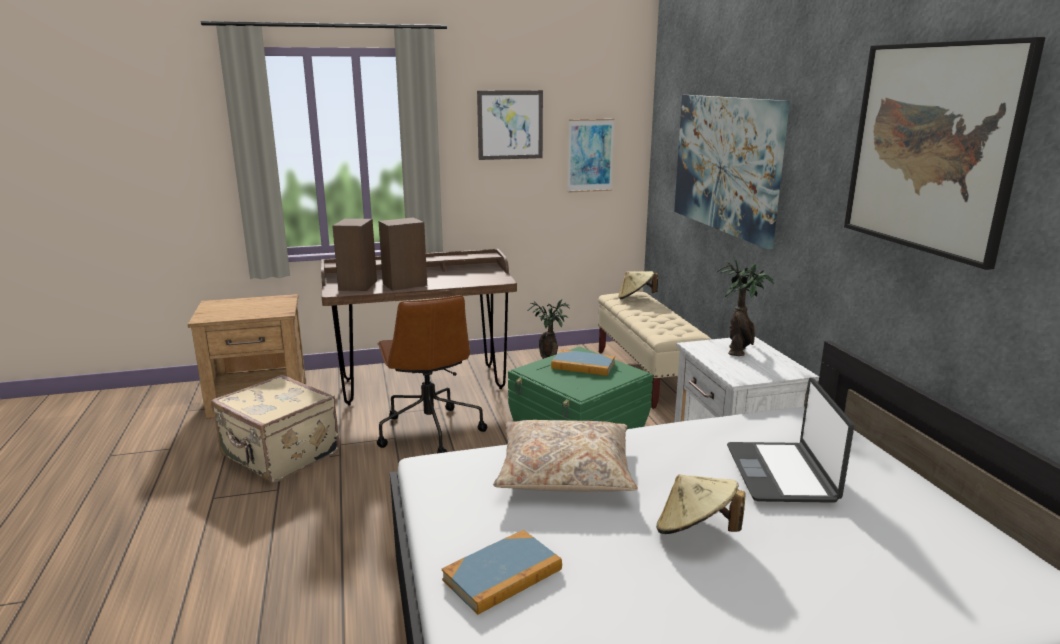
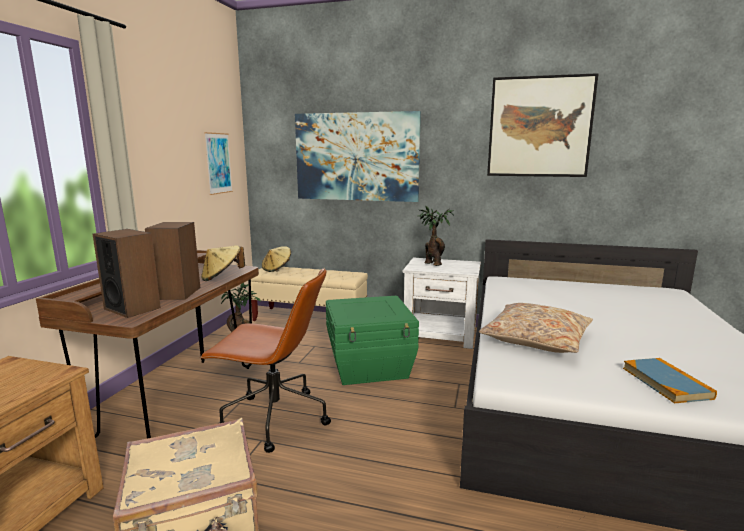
camera: 60 degrees left, 5 degrees down
picture [477,90,543,160] -> none
book [551,350,615,376] -> none
beige hat [656,474,746,534] -> beige hat moved to [201,245,245,281]
laptop [727,377,854,503] -> none

